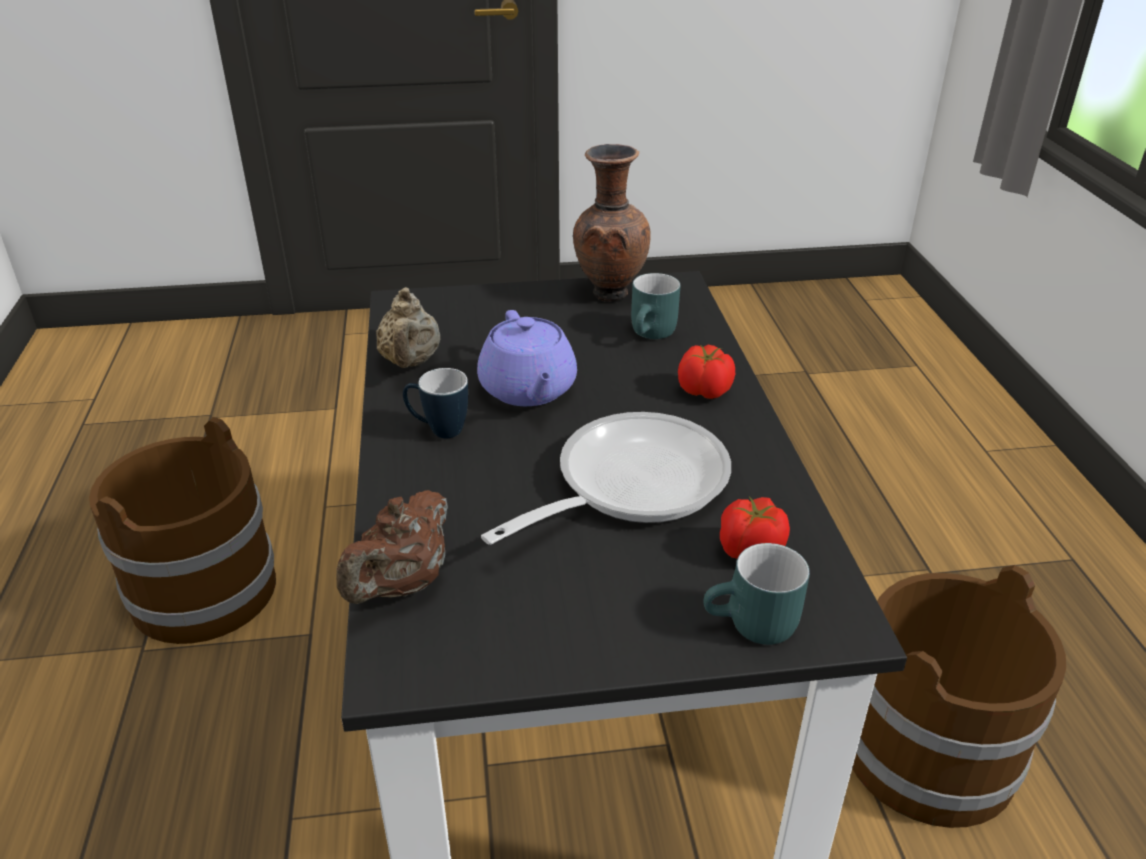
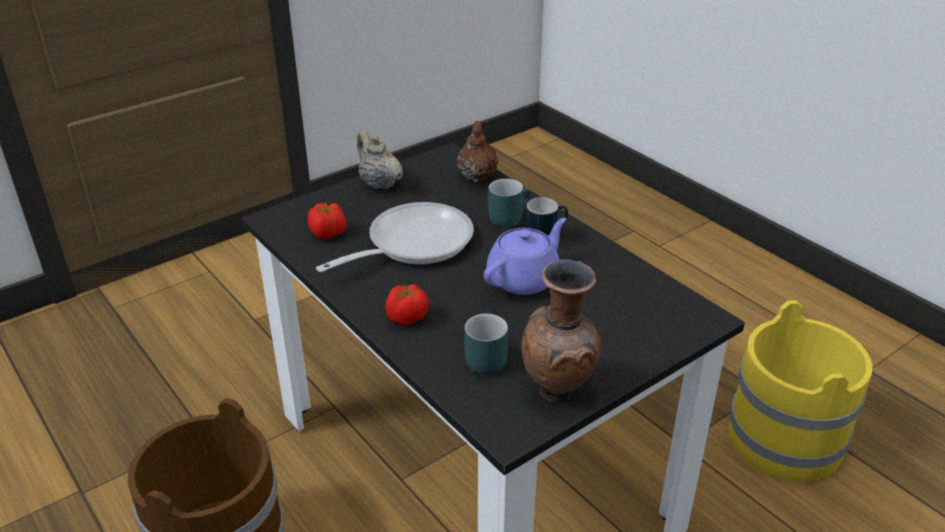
camera: 150 degrees right, 0 degrees up
brown bucket [89,417,276,644] -> yellow bucket [729,300,873,481]
beige teapot [376,287,440,368] -> beige teapot moved to [357,130,403,189]
purple teapot [477,310,577,406] -> purple teapot turned 90 degrees clockwise [484,218,566,295]
frying pan [481,412,731,545] -> frying pan turned 150 degrees counterclockwise [316,202,474,272]
turquoise mug [703,543,810,645] -> turquoise mug moved to [488,179,531,227]

